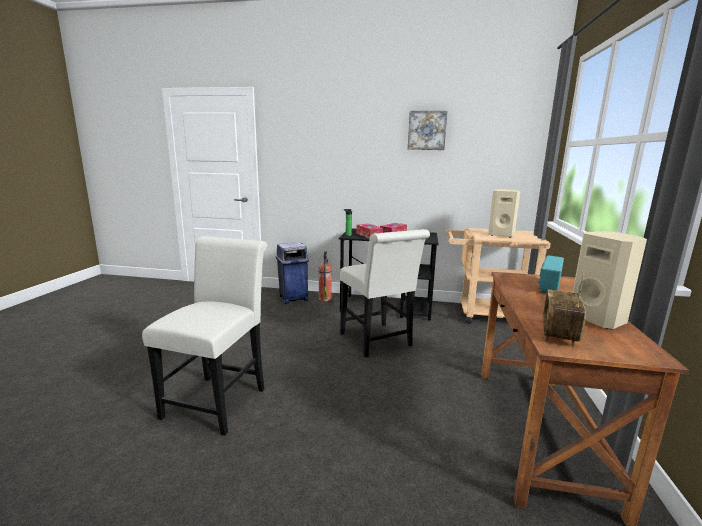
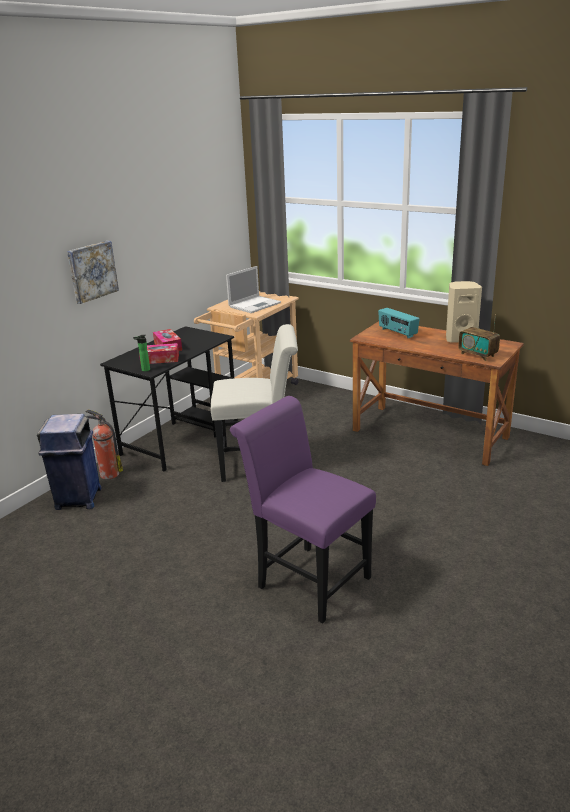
camera: 65 degrees left, 10 degrees up
white chair [142,236,267,436] -> purple chair [230,396,376,623]
picture [408,111,447,150] -> picture moved to [67,241,119,304]
beige speaker [488,189,520,237] -> laptop [226,266,281,313]

